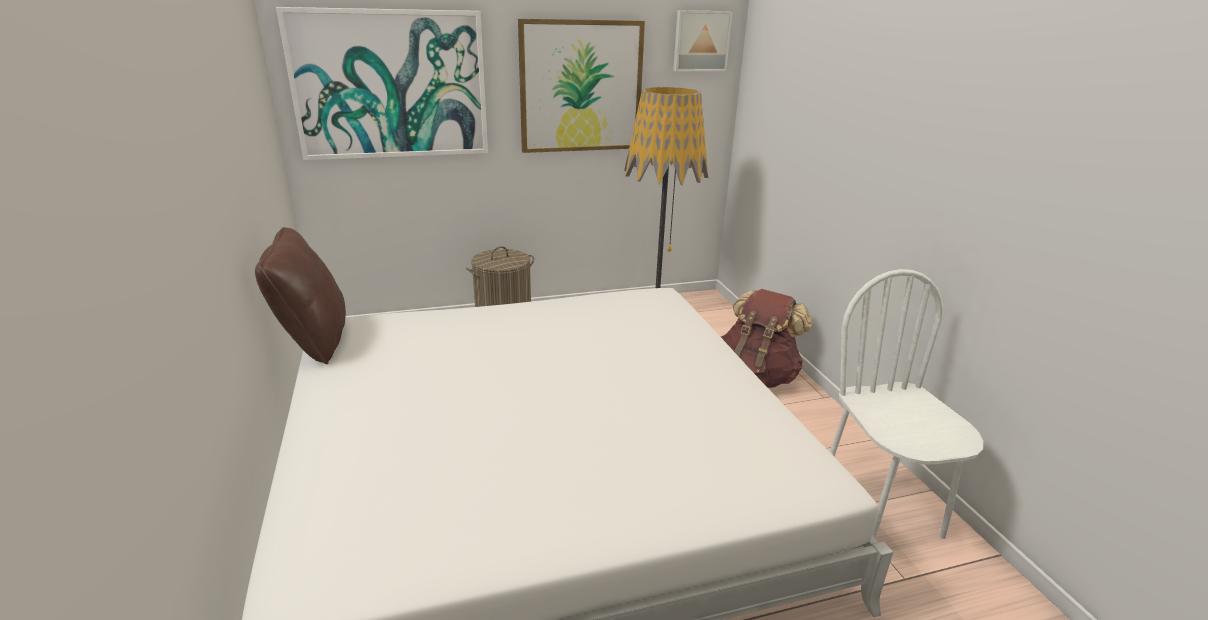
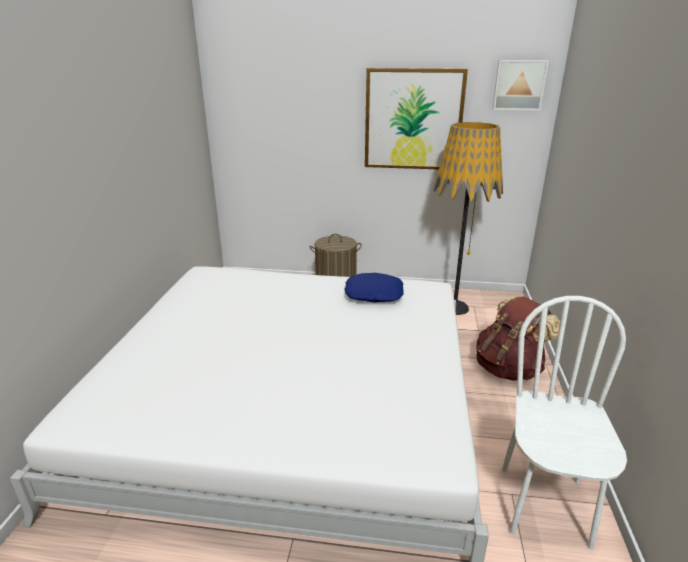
camera: 25 degrees right, 0 degrees up
brown pillow [255,227,346,364] -> none
picture [276,7,488,160] -> none
none -> blue pillow [345,273,404,303]

